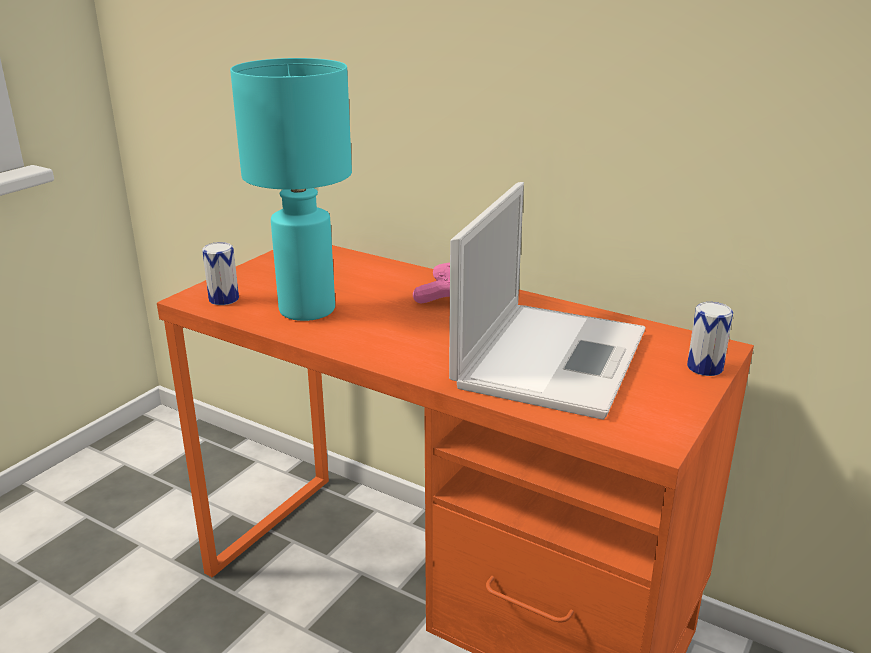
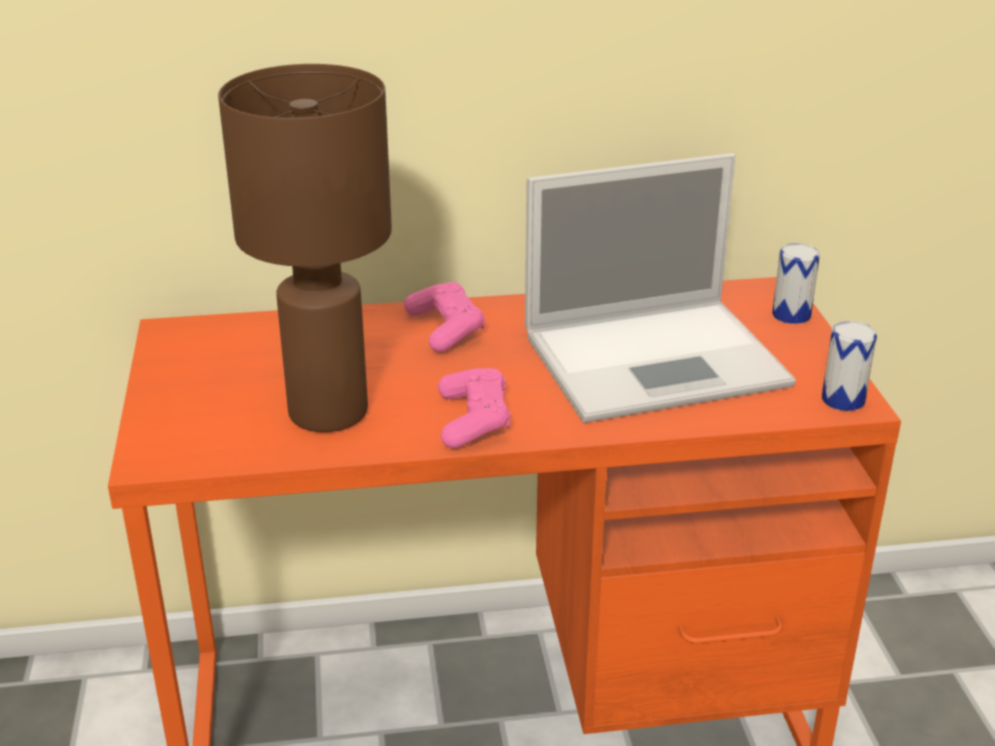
camera: 40 degrees left, 5 degrees up
can [202,242,239,305] -> can moved to [822,321,877,411]
turquoise table lamp [230,58,352,321] -> brown table lamp [218,64,392,432]
laptop [449,182,645,420] -> laptop turned 90 degrees clockwise [525,153,796,423]
none -> pink game controller [438,368,510,448]

